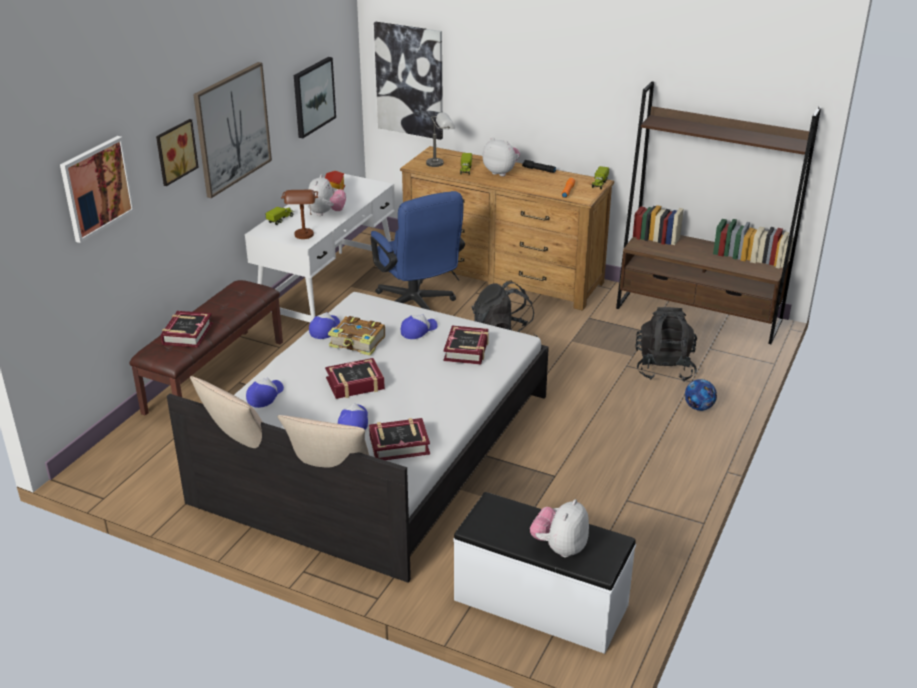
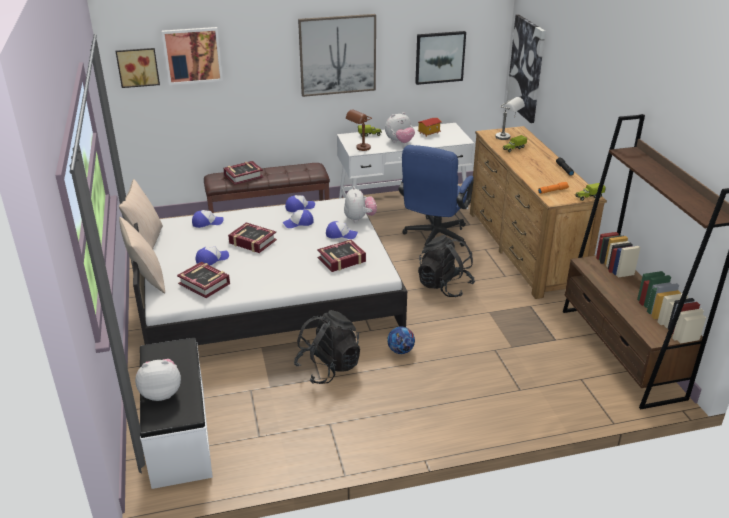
camera: 50 degrees right, 0 degrees up
picture [156,119,199,186] -> picture moved to [115,48,160,88]
book [328,316,385,356] -> cap [283,209,314,228]
plush toy [483,138,520,176] -> plush toy moved to [344,186,377,222]
black backpack [635,307,697,382] -> black backpack moved to [294,310,360,384]
football [685,379,717,411] -> football moved to [387,326,415,354]

